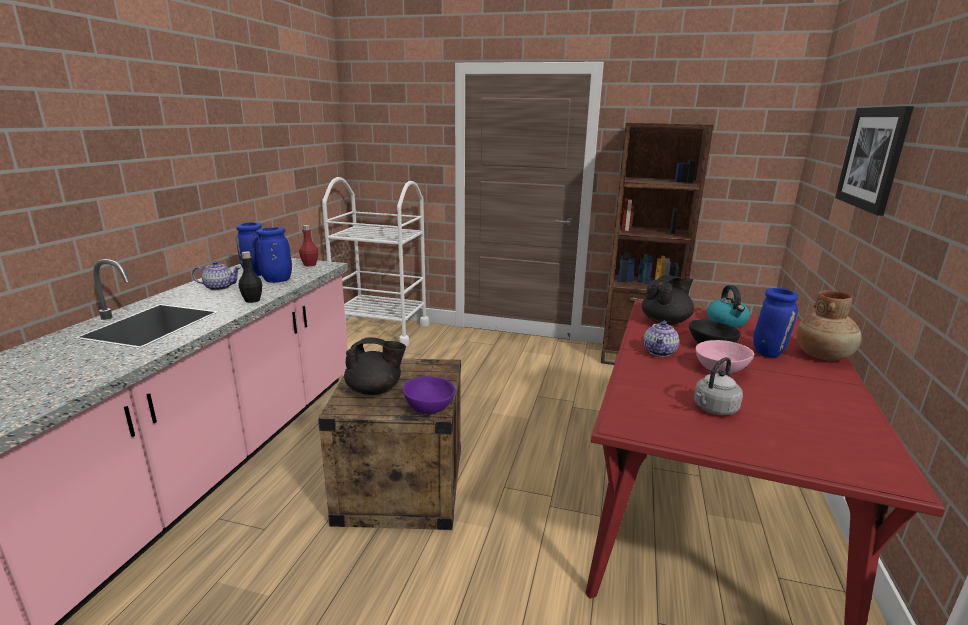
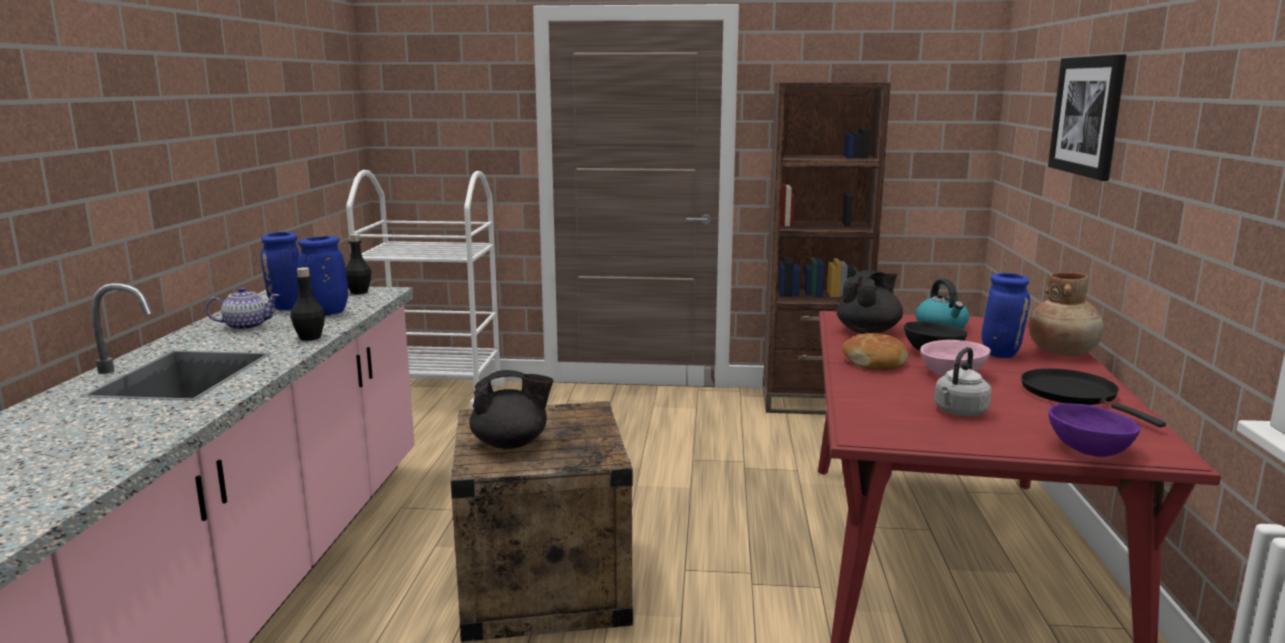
camera: 10 degrees left, 5 degrees down
red bottle [299,225,318,266] -> black bottle [346,234,371,294]
purple bowl [403,376,456,414] -> purple bowl moved to [1048,403,1140,457]
teapot [644,321,679,357] -> bread [843,333,908,370]
none -> black frying pan [1021,368,1166,427]

